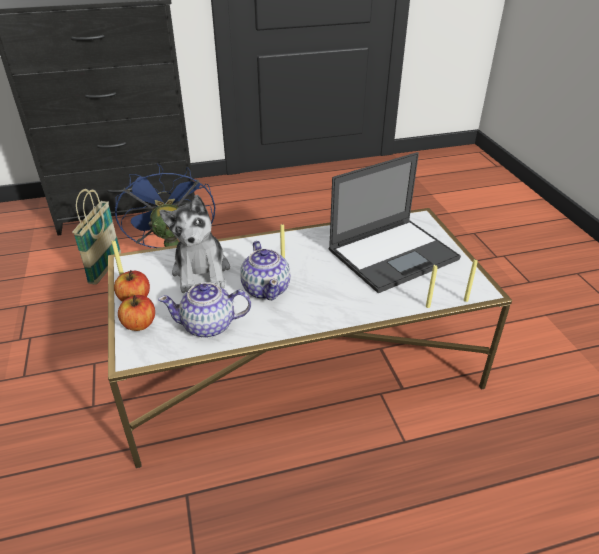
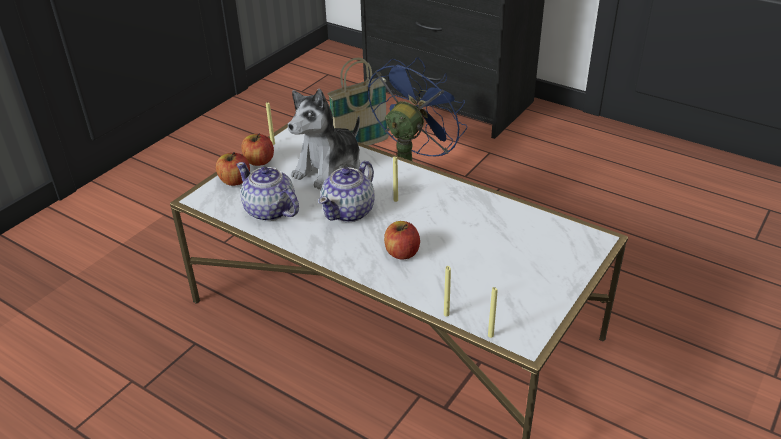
camera: 50 degrees right, 0 degrees up
laptop [328,152,461,293] -> none
none -> apple [384,221,420,260]

